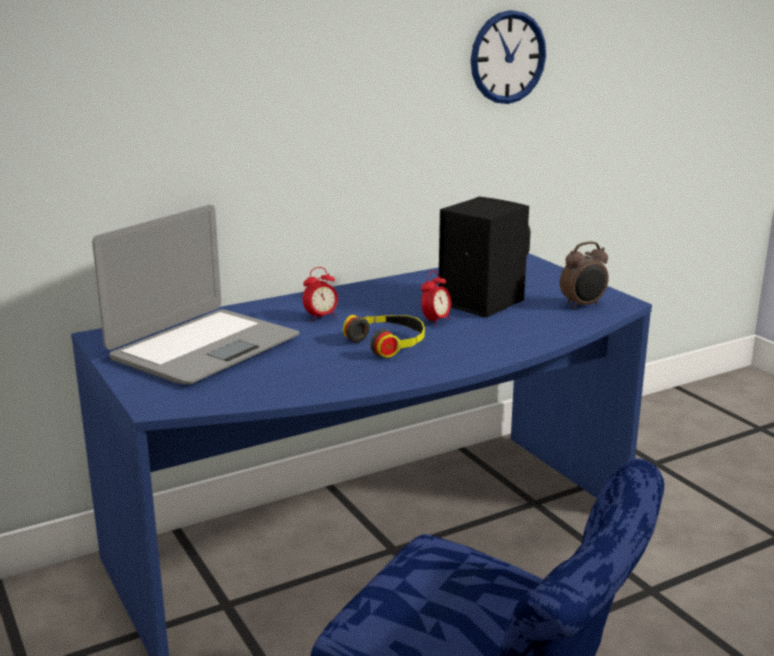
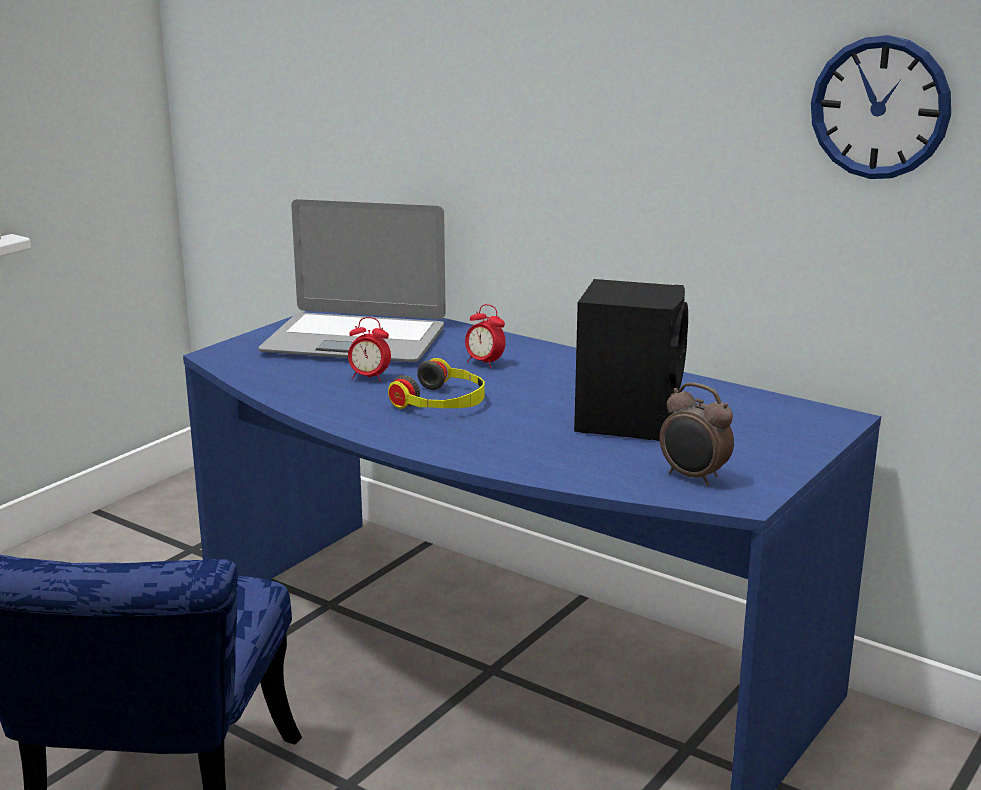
camera: 65 degrees right, 0 degrees up
alarm clock [421,271,451,326] -> alarm clock moved to [348,317,391,382]

